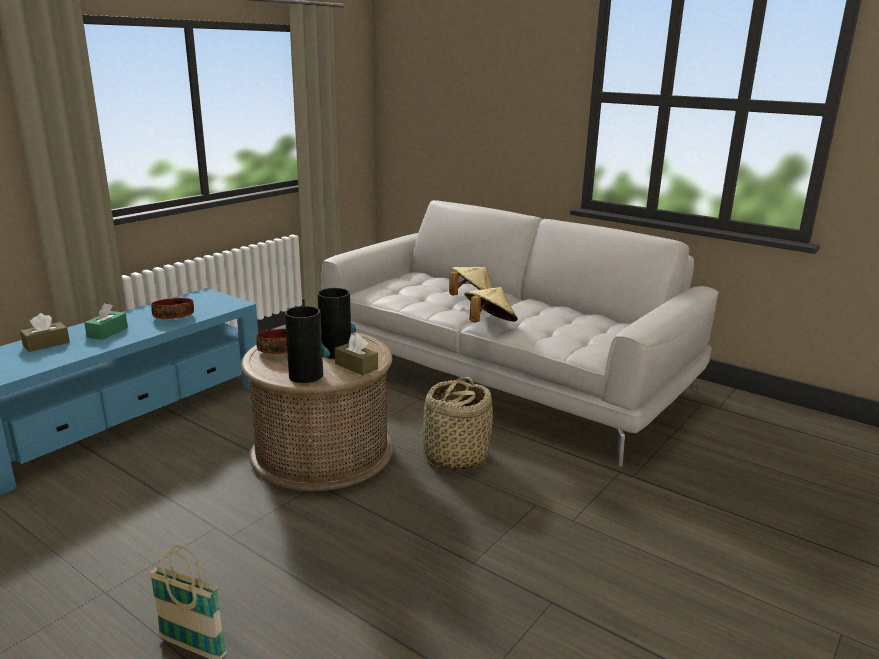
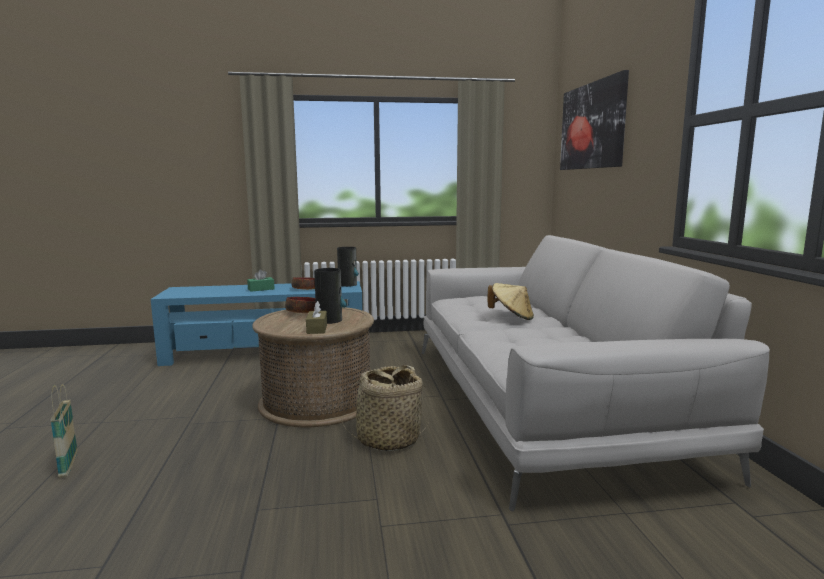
camera: 45 degrees right, 10 degrees down
brown tissue box [20,313,70,352] -> none
vase [285,306,330,383] -> vase moved to [337,247,359,287]
beige hat [465,287,518,323] -> none
none -> picture [560,70,629,170]

